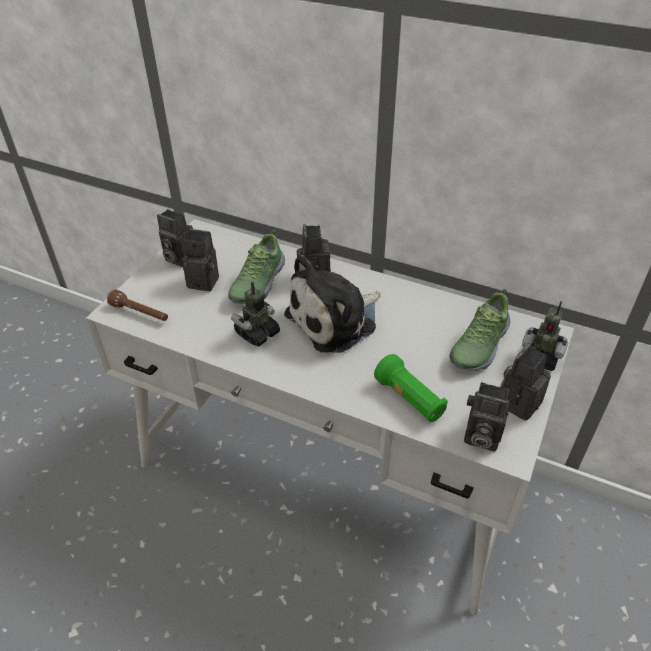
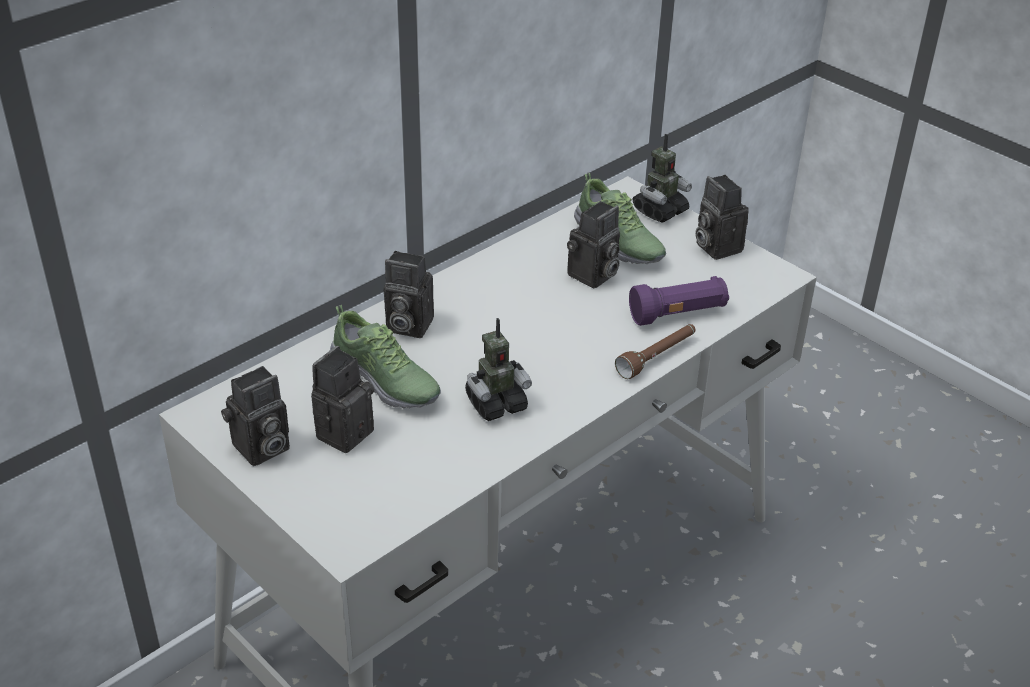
camera: 70 degrees left, 5 degrees down
brown flashlight [107,289,168,321] -> brown flashlight moved to [615,324,696,379]
toy robot [231,282,280,346] -> toy robot turned 90 degrees counterclockwise [465,318,532,421]
plush toy [284,255,381,353] -> none
green flashlight [374,354,448,422] -> purple flashlight [629,276,729,326]
camera [464,382,509,452] -> camera moved to [567,201,620,288]

